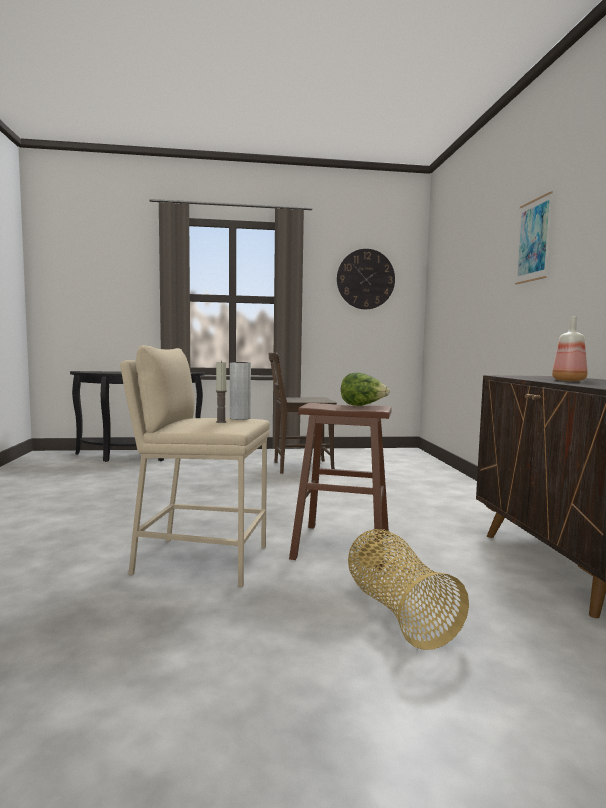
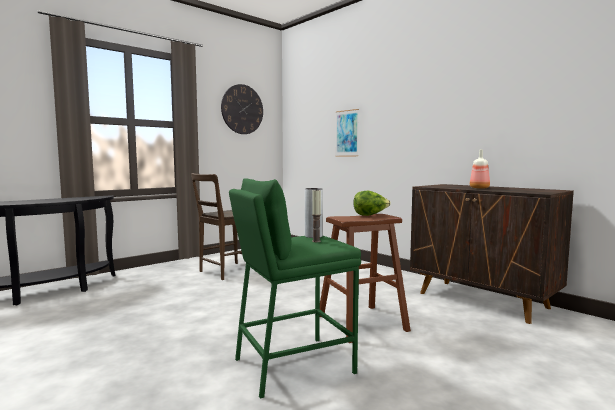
camera: 35 degrees left, 0 degrees up
beige stool [120,345,270,587] -> green stool [229,178,361,399]
basket [348,529,469,650] -> none
picture [515,192,553,285] -> picture moved to [335,109,359,157]

